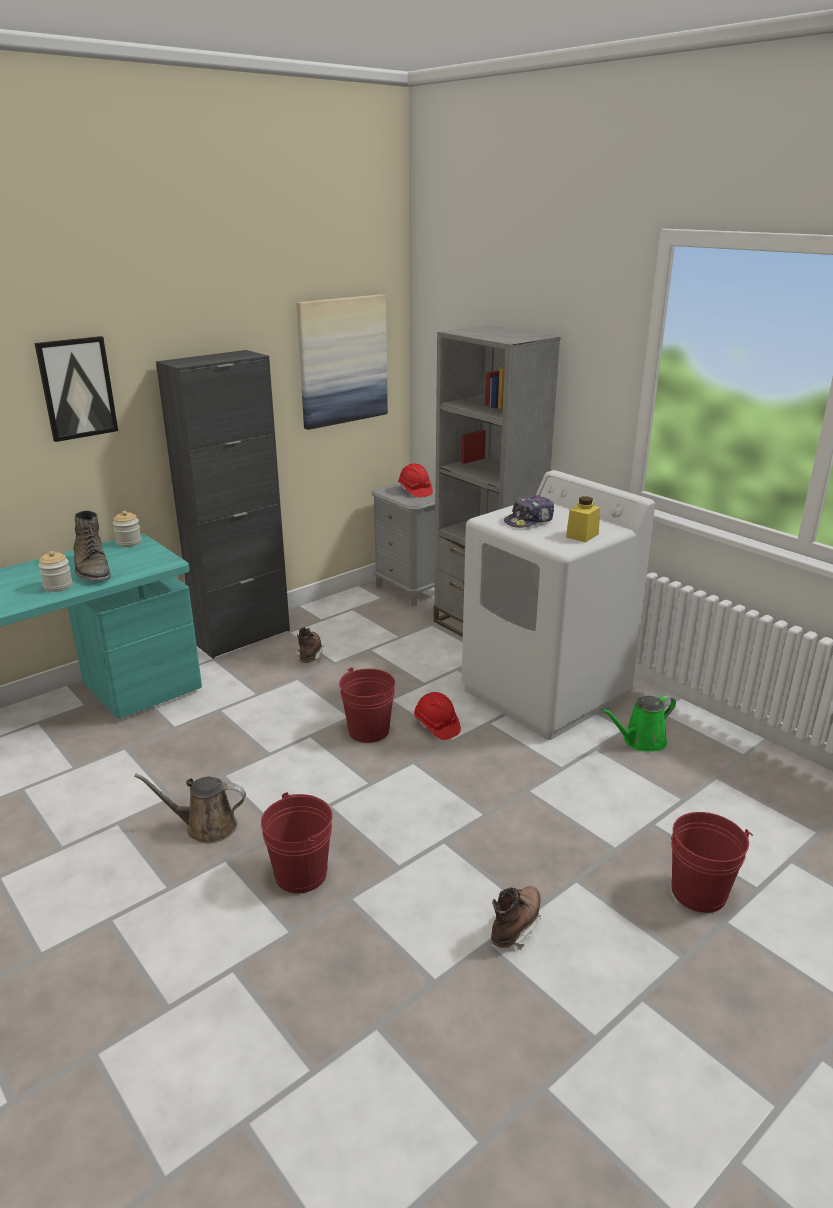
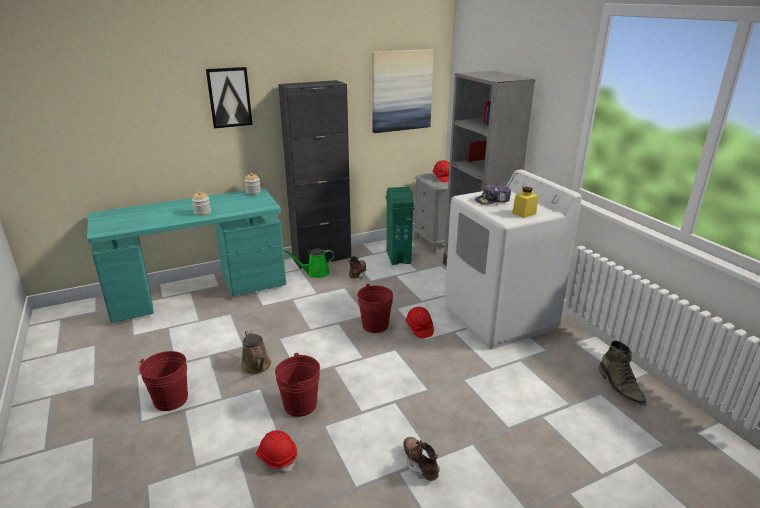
camera: 15 degrees right, 0 degrees up
green boot [74,510,111,581] -> green boot moved to [599,340,646,406]
brown watering can [134,773,246,843] -> brown watering can turned 135 degrees counterclockwise [241,330,271,374]
brown boot [491,886,541,950] -> brown boot turned 75 degrees counterclockwise [403,437,440,481]
green watering can [601,695,676,752] -> green watering can moved to [284,249,334,278]
red bucket [671,812,753,913] -> red bucket moved to [139,351,188,411]
none -> red hard hat [256,430,297,473]
none -> green trash can [386,187,415,265]

